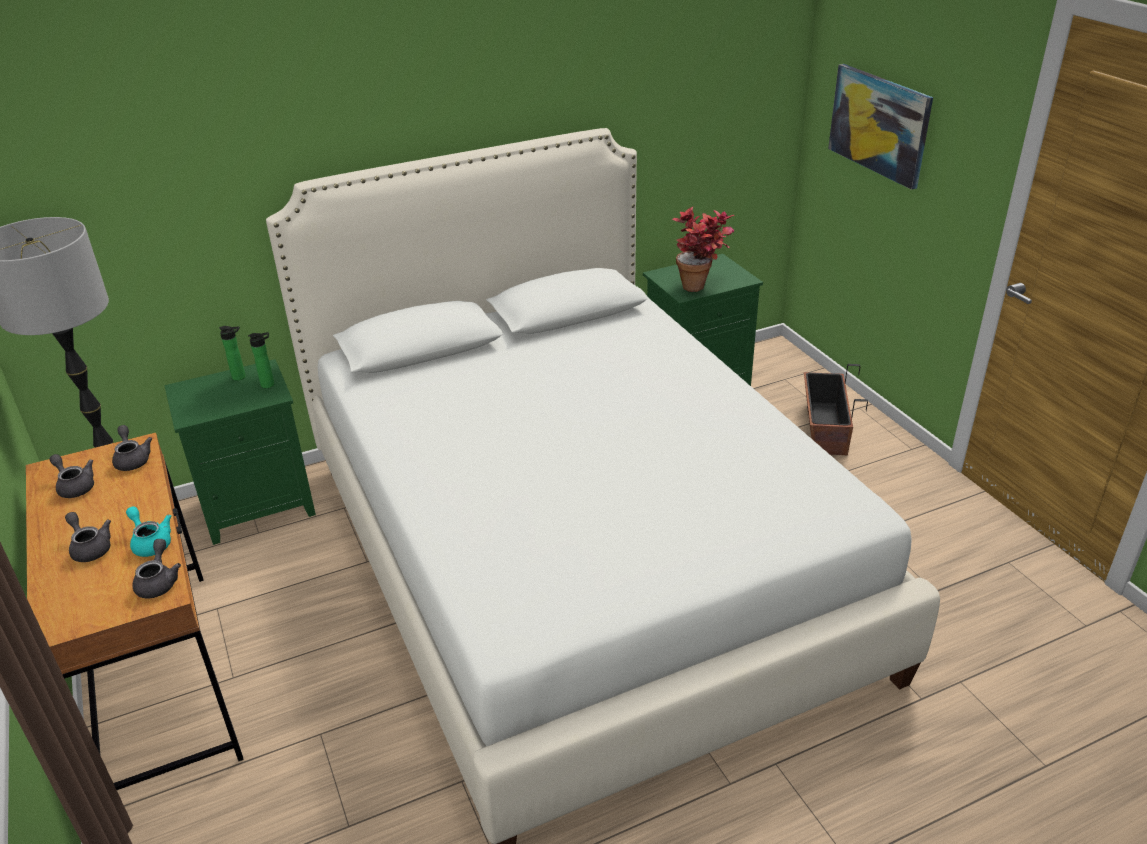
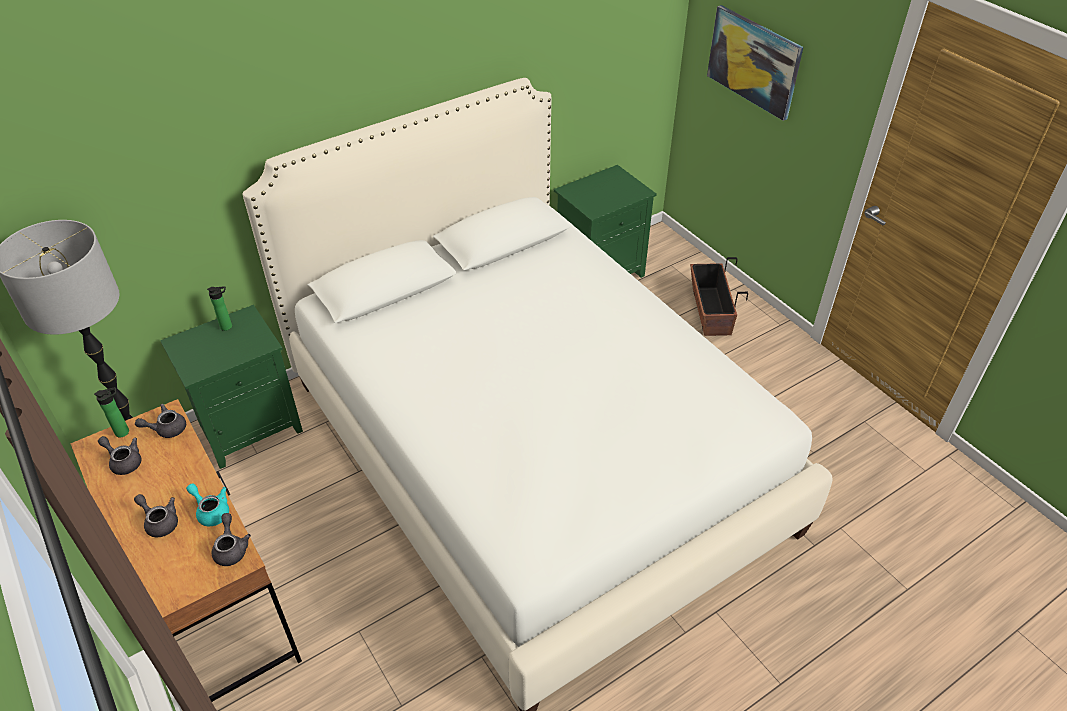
camera: 10 degrees left, 10 degrees up
grey teapot [112,425,152,471] -> grey teapot turned 75 degrees counterclockwise [135,404,186,438]
bottle [248,332,274,388] -> bottle moved to [94,387,129,438]
potted plant [672,207,734,292] -> none

